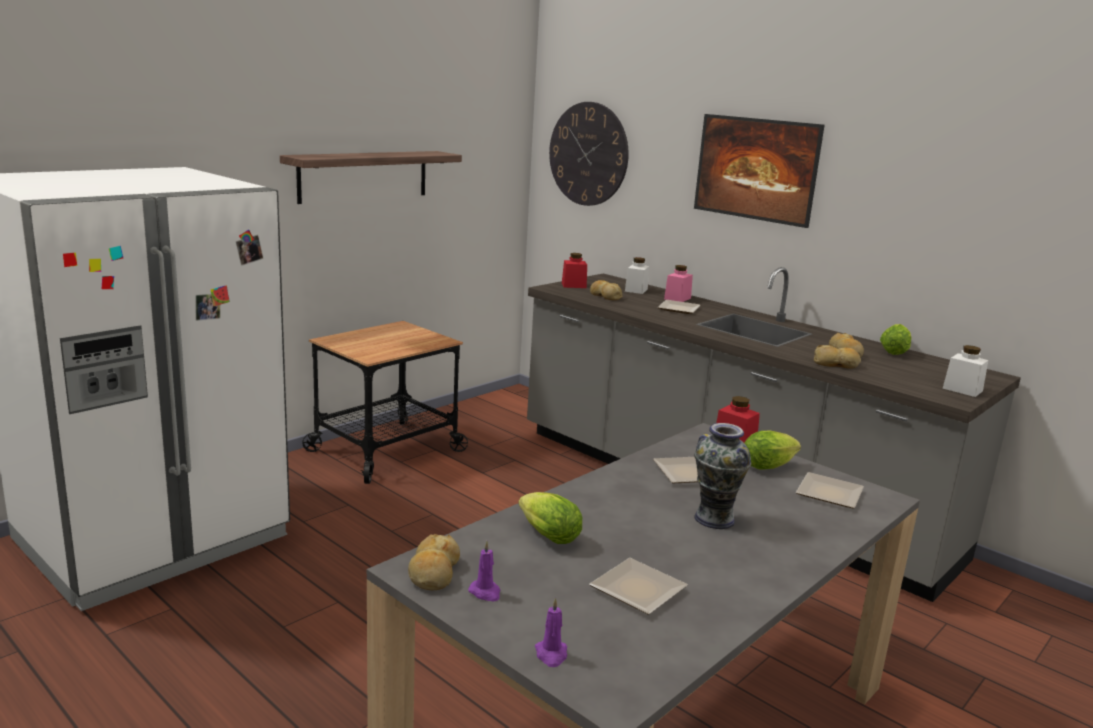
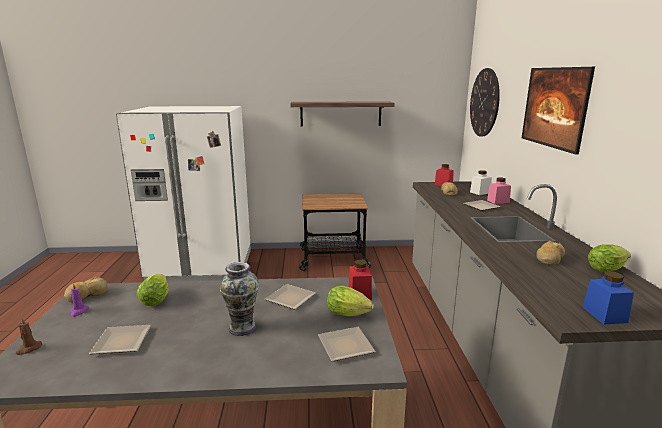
camera: 45 degrees right, 0 degrees up
purple candle [535,598,567,667] -> brown candle [16,317,42,355]
bread [814,345,861,369] -> none
white jar [943,345,988,397] -> blue jar [583,271,634,324]

